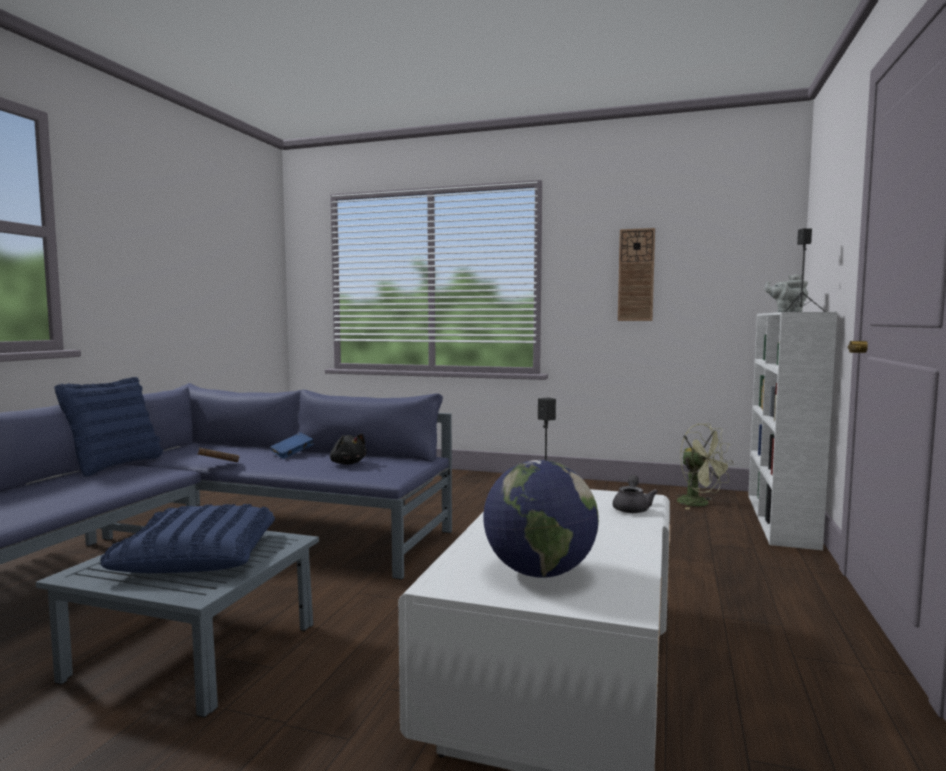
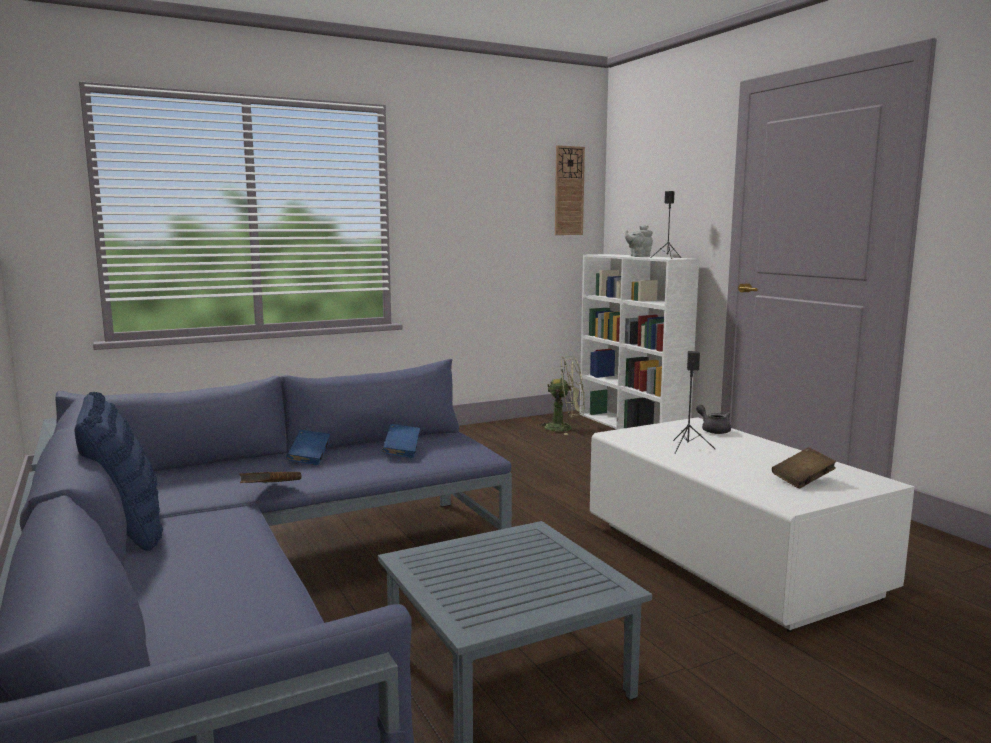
camera: 45 degrees left, 5 degrees up
blue pillow [100,504,275,573] -> none
black plush toy [330,433,367,465] -> blue book [382,424,420,458]
globe [483,460,599,578] -> brown book [772,447,836,488]
wall clock [618,228,655,321] -> wall clock moved to [555,145,585,235]

